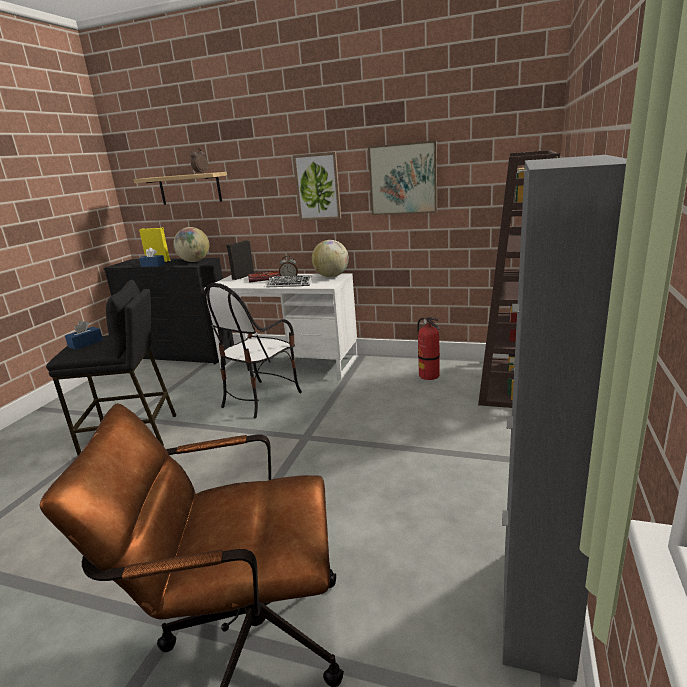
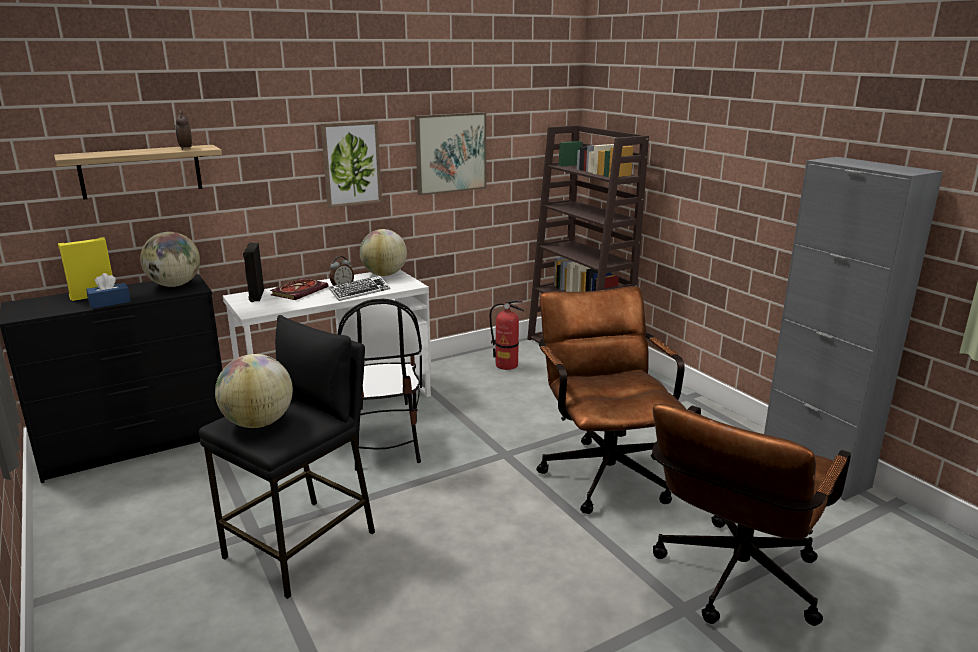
camera: 50 degrees left, 0 degrees up
blue tissue box [65,321,103,350] -> globe [215,354,293,428]
none -> brown office chair [536,286,686,514]

